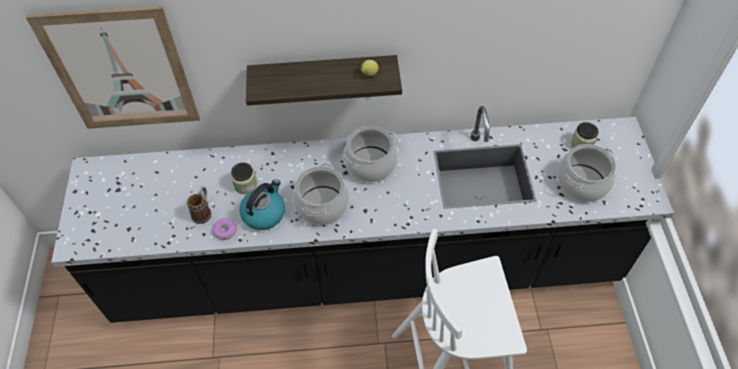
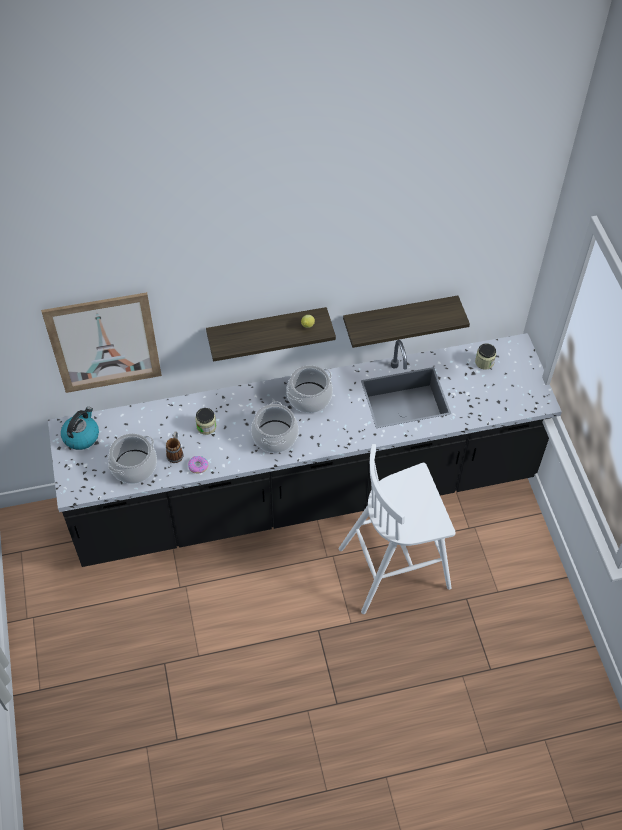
camera: 10 degrees left, 0 degrees up
kettle [240,179,285,230] -> kettle moved to [61,407,99,450]
cooking pot [557,144,616,202] -> cooking pot moved to [108,433,157,484]
none -> shelf [343,296,470,348]

